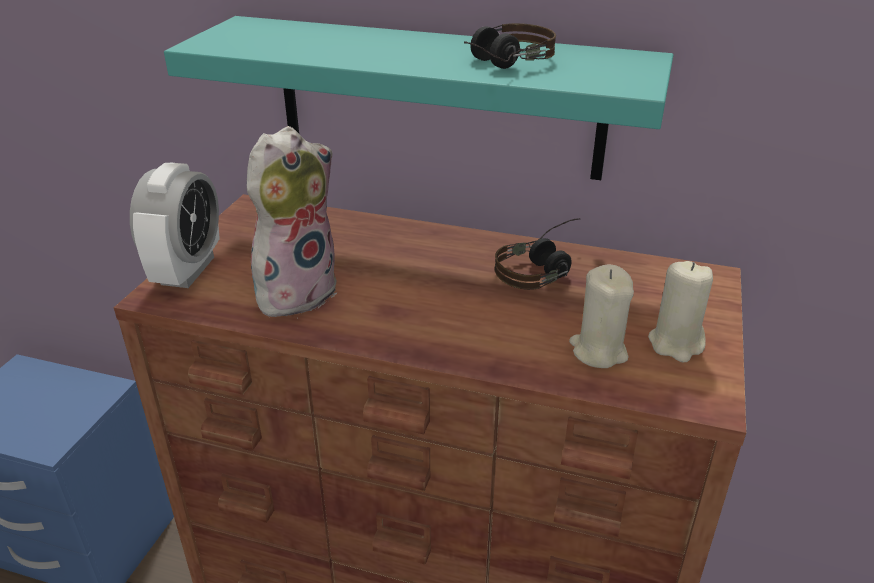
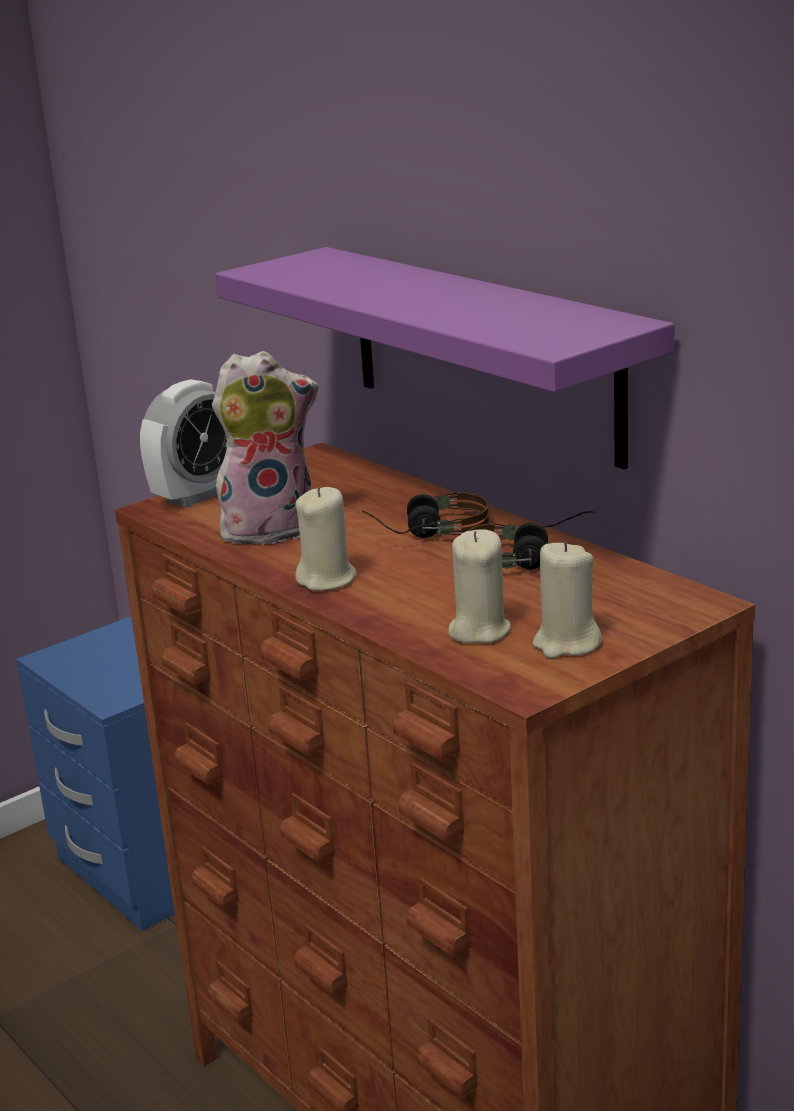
camera: 35 degrees right, 10 degrees down
turquoise shelf [164,16,673,180] -> purple shelf [215,247,674,470]
headphones [464,23,556,69] -> headphones moved to [362,492,489,538]
none -> beige candle [295,487,357,591]

